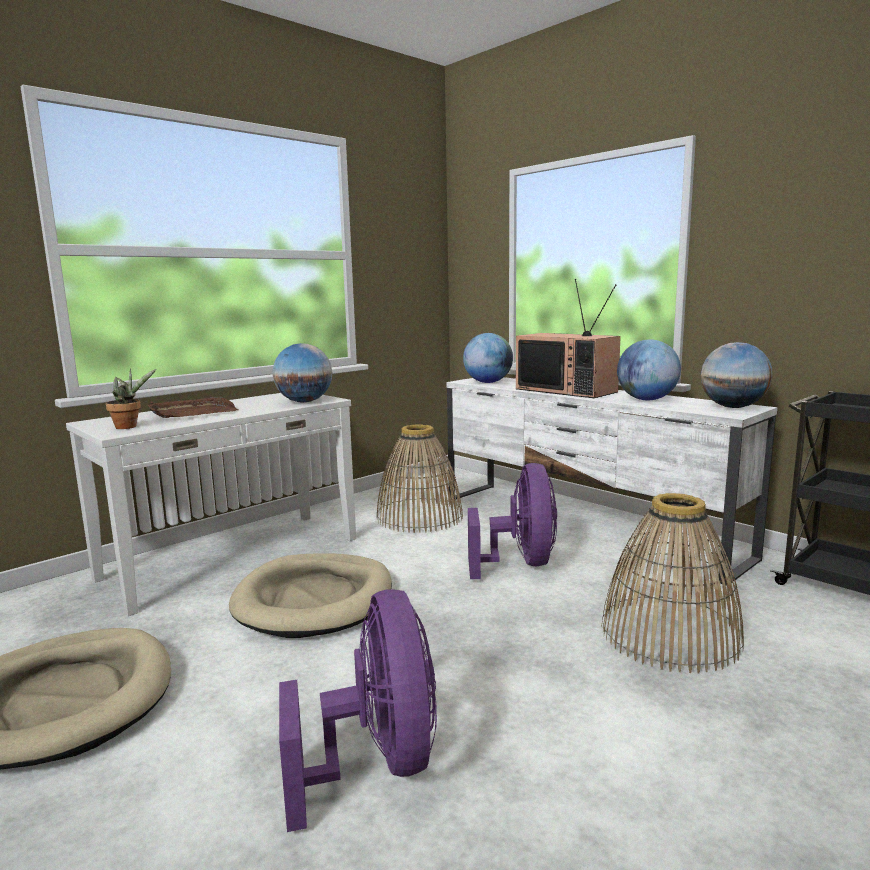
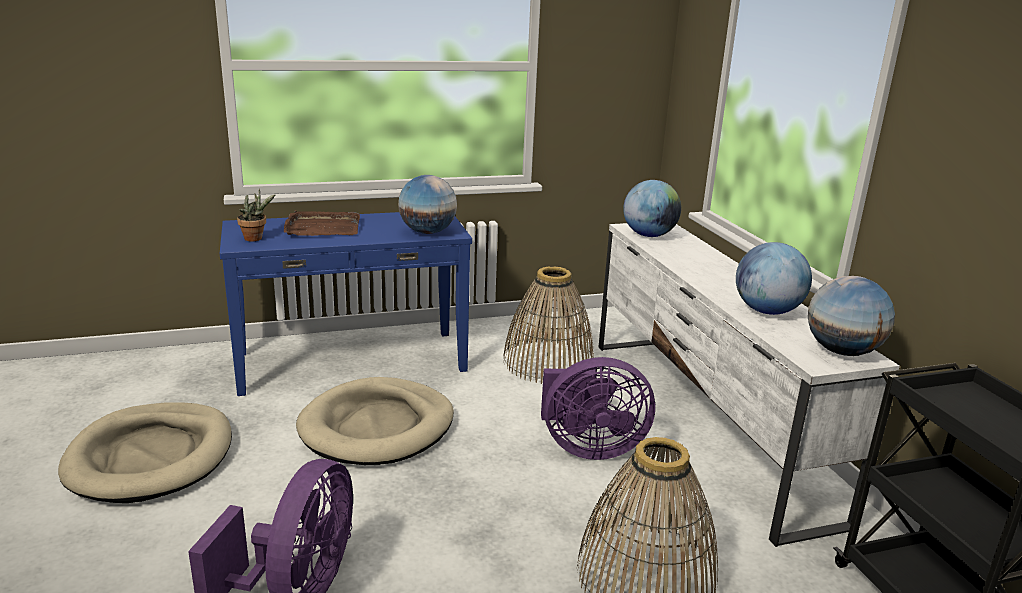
camera: 25 degrees right, 10 degrees up
white console table [66,393,356,616] -> blue console table [220,212,472,396]
purple fan [468,463,557,579] -> purple fan turned 60 degrees clockwise [541,357,655,460]
television [516,279,621,398] -> none

